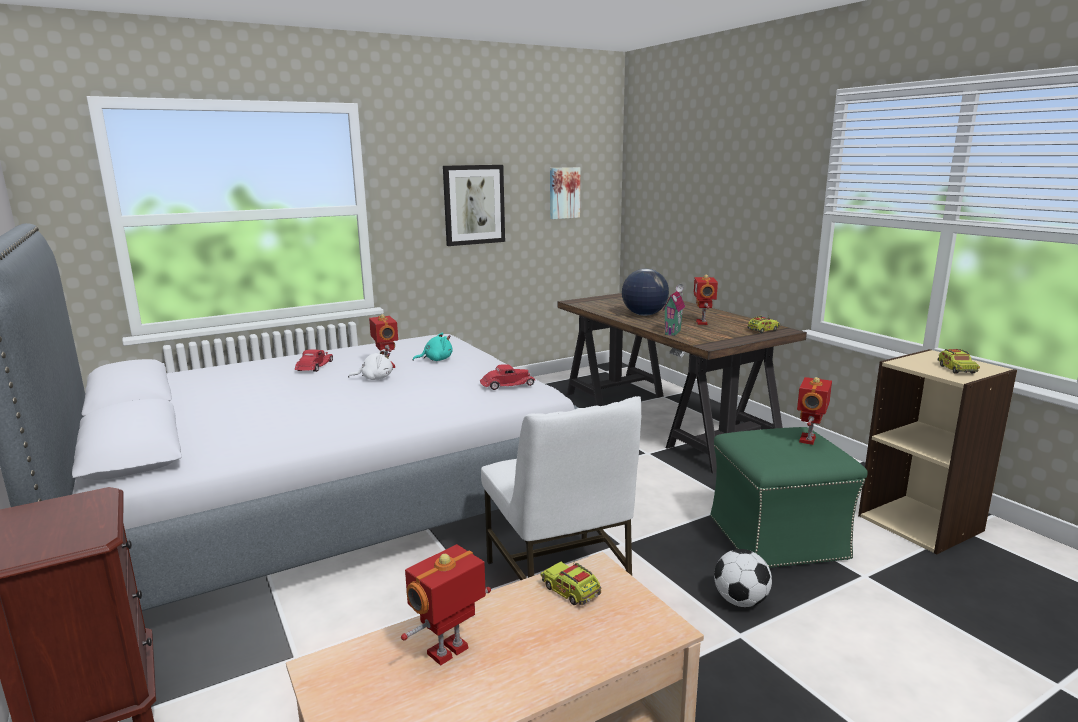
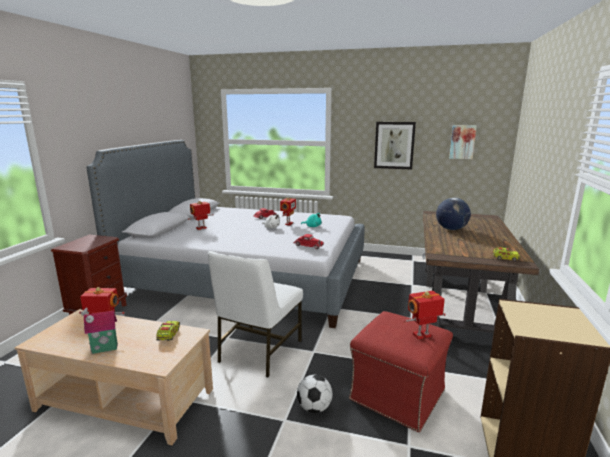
camera: 45 degrees right, 0 degrees up
toy house [662,284,685,336] -> toy house moved to [80,307,118,354]
toy robot [694,275,718,325] -> toy robot moved to [188,201,214,230]
green ottoman [710,427,868,568] -> red ottoman [349,311,453,432]
toy truck [937,348,980,374] -> none

